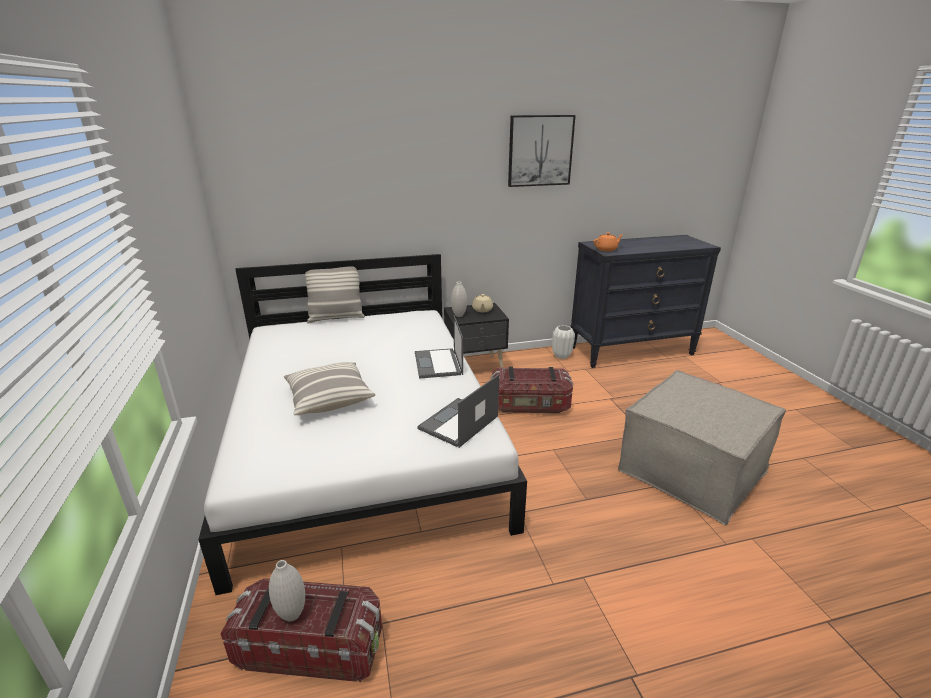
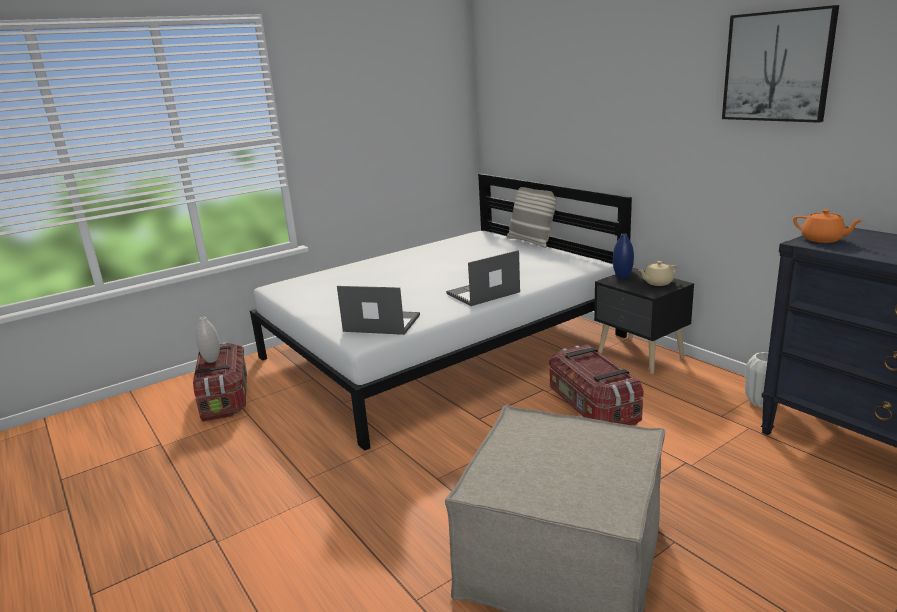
camera: 70 degrees right, 5 degrees down
pillow [284,362,375,415] -> none
white vase [451,282,467,317] -> blue vase [613,234,634,279]

